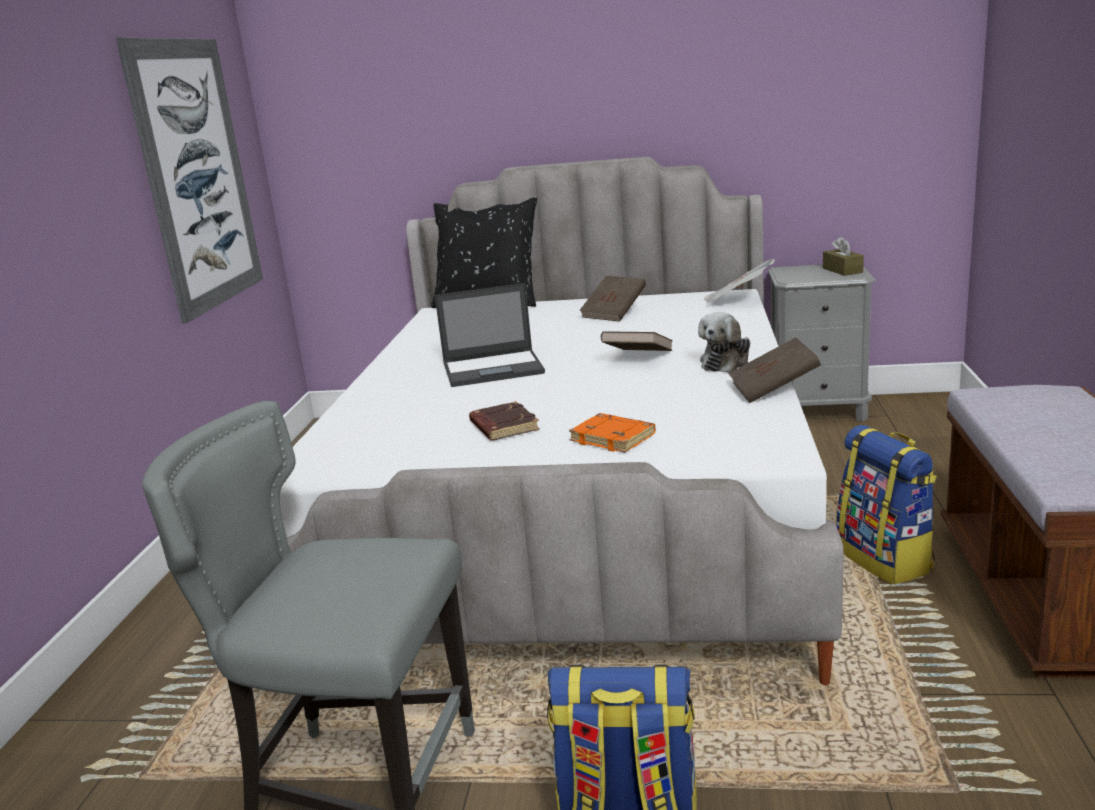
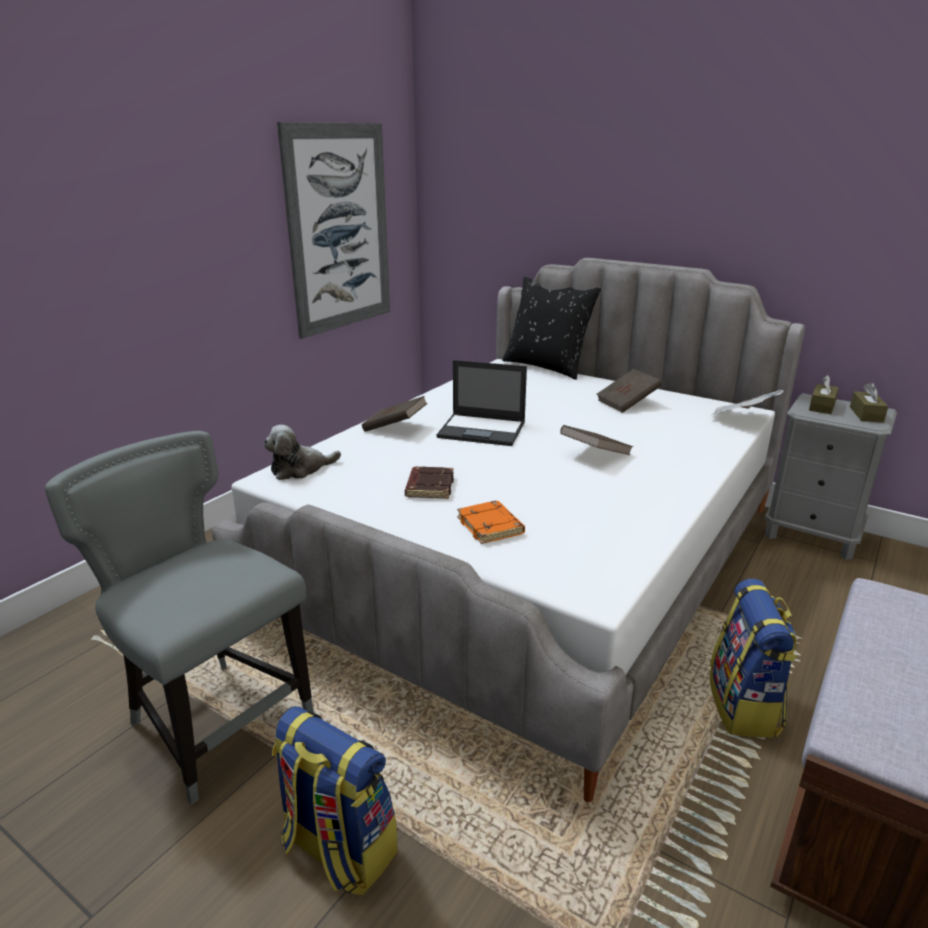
camera: 25 degrees right, 5 degrees up
plush toy [698,312,750,373] -> plush toy moved to [263,425,341,480]
brown book [729,337,821,403] -> brown book moved to [362,396,428,432]
none -> brown tissue box [809,375,839,414]

